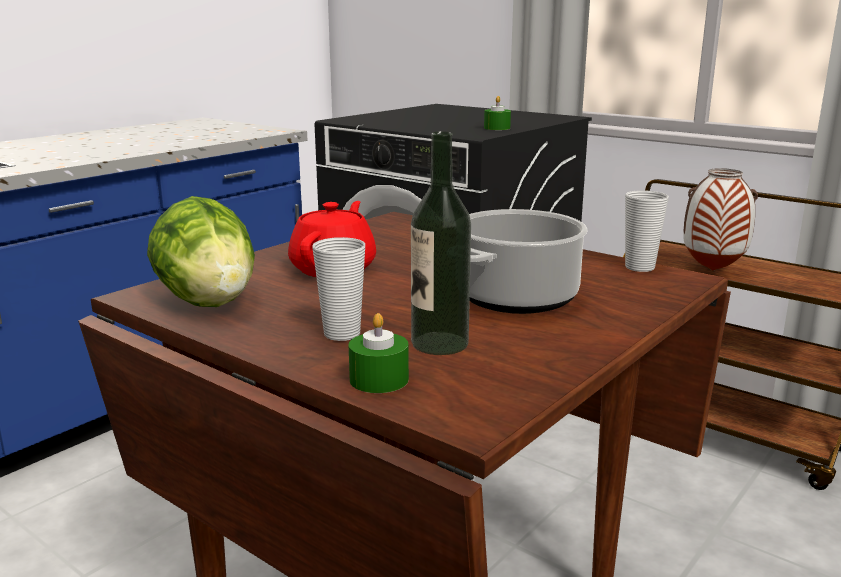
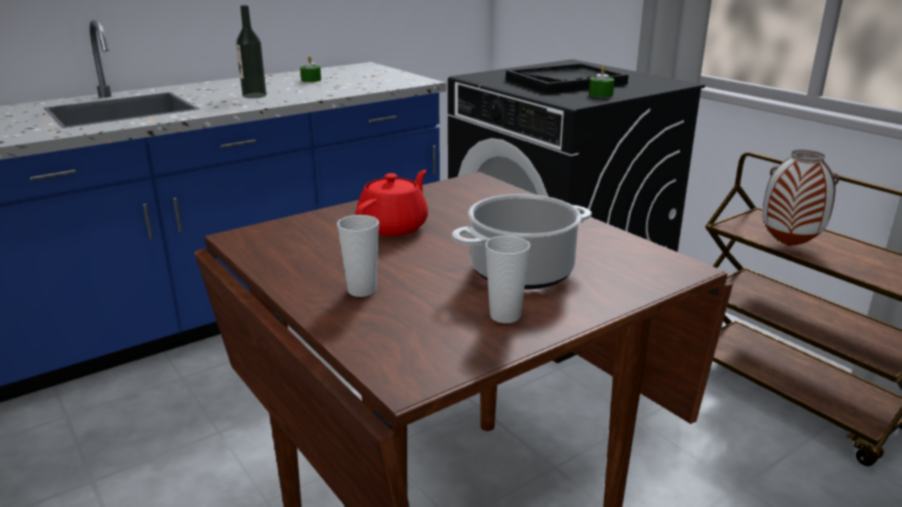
camera: 15 degrees right, 5 degrees up
lettuce [147,196,255,307] -> none
green candle [349,313,409,393] -> green candle moved to [300,56,321,82]
bottle [411,131,471,355] -> bottle moved to [236,5,266,98]
cup [625,190,669,272] -> cup moved to [485,235,531,323]
none -> black tray [506,63,629,94]

